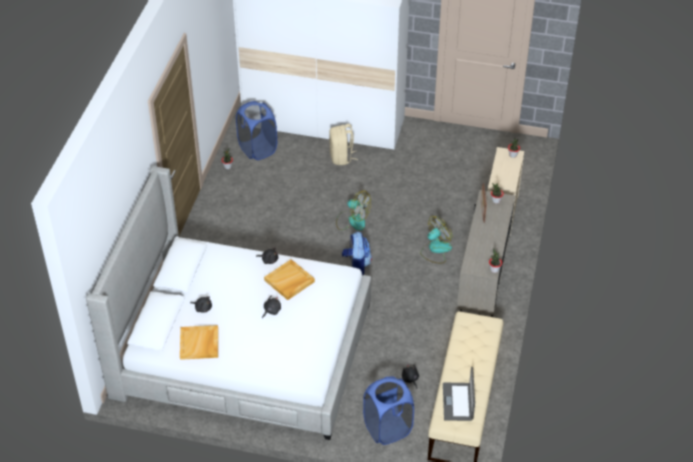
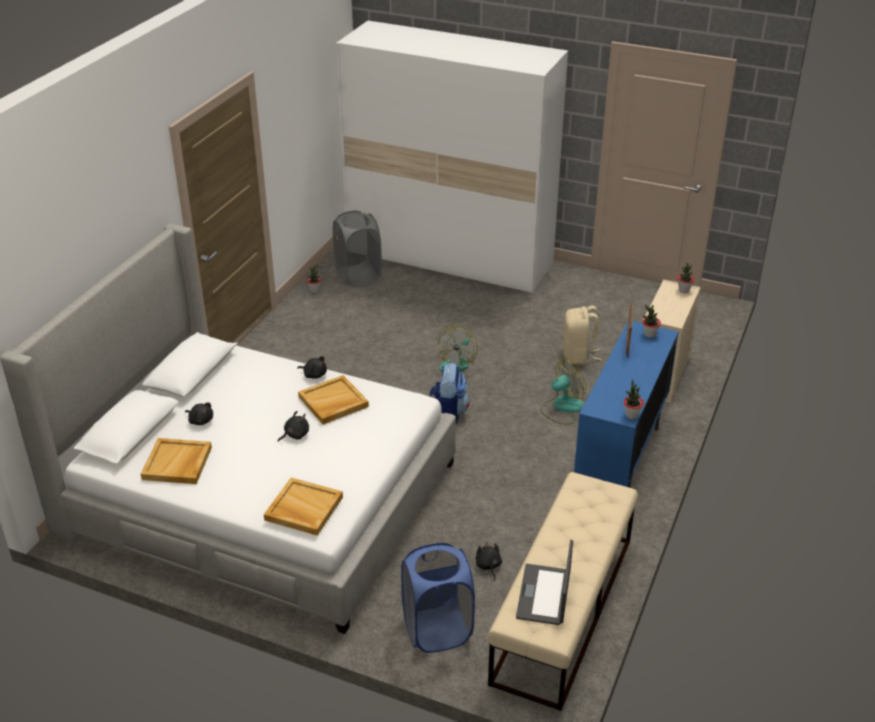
camera: 10 degrees right, 10 degrees down
blue laundry basket [236,101,277,160] -> grey laundry basket [333,211,382,287]
beige backpack [329,124,358,165] -> beige backpack moved to [563,306,602,365]
fan [336,191,371,231] -> fan turned 75 degrees clockwise [438,326,478,372]
beige cabinet [457,190,515,317] -> blue cabinet [574,321,679,488]
none -> beige tray [264,478,343,536]

